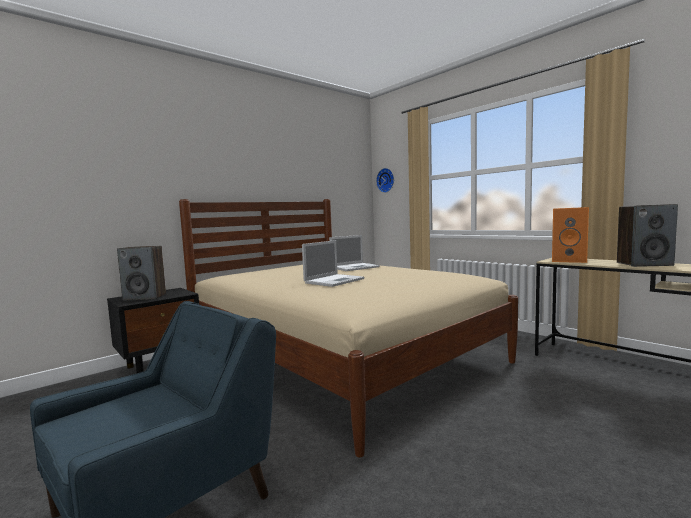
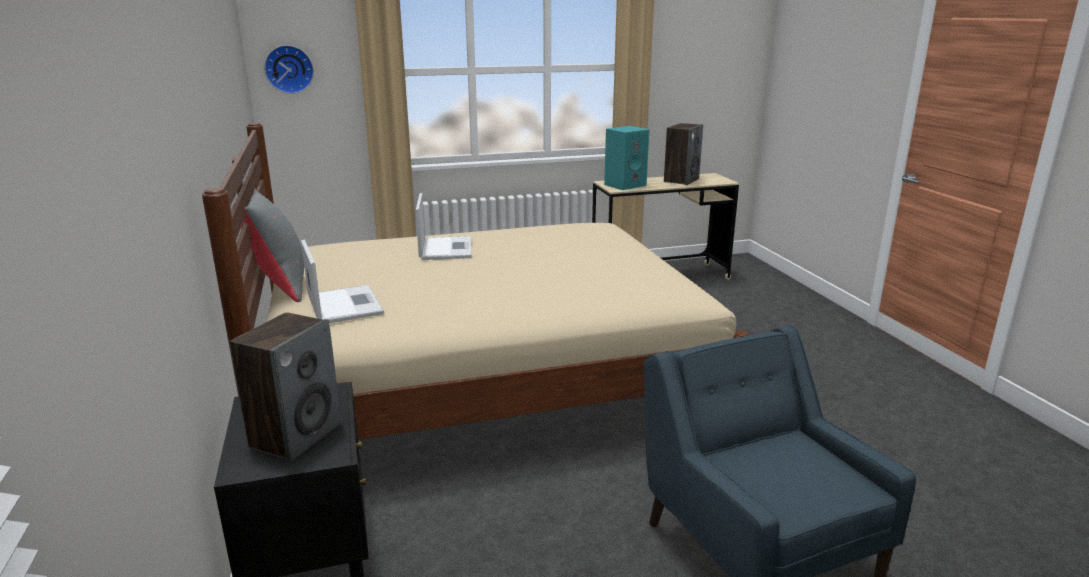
camera: 65 degrees left, 15 degrees up
laptop [302,240,364,287] -> laptop moved to [301,240,384,323]
orange speaker [552,207,589,263] -> turquoise speaker [604,126,649,190]
none -> grey pillow [241,189,304,302]

